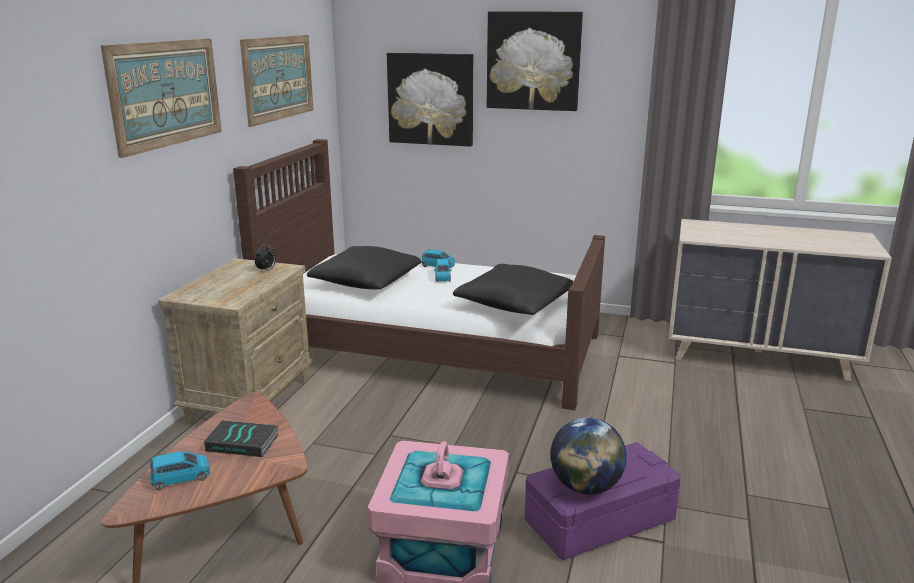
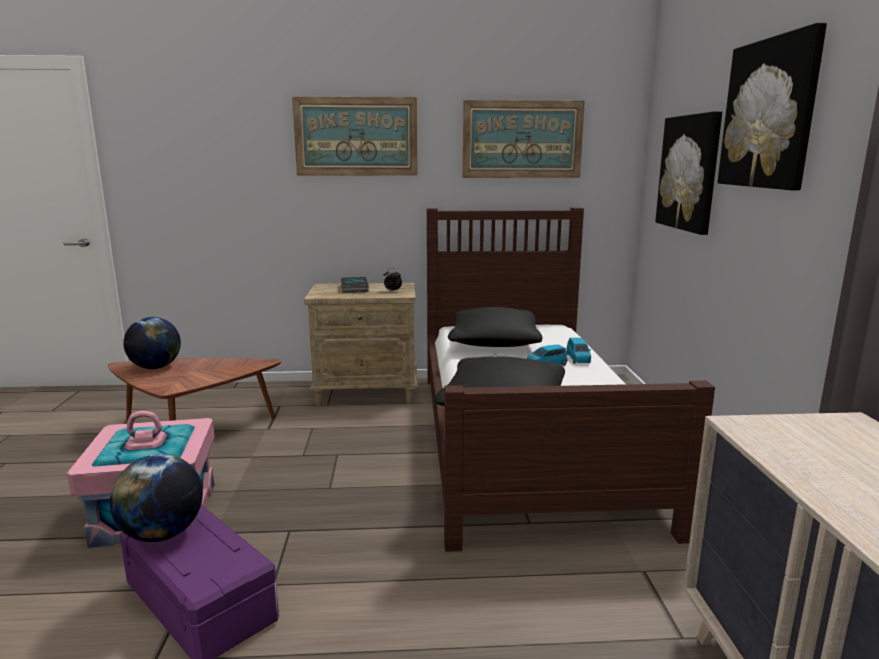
camera: 70 degrees right, 5 degrees down
blue toy car [150,452,211,490] -> globe [123,317,181,369]
book [204,420,278,457] -> book moved to [341,277,369,293]

